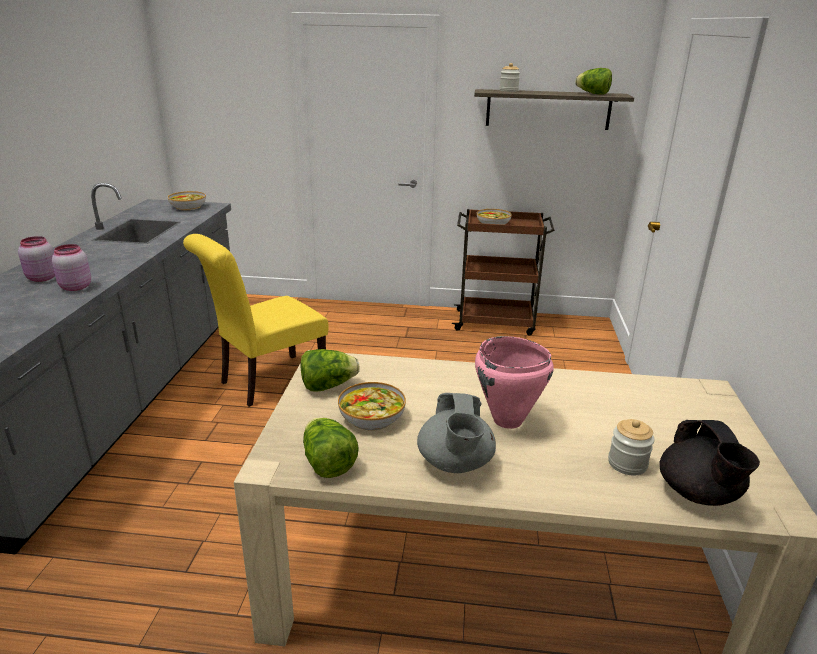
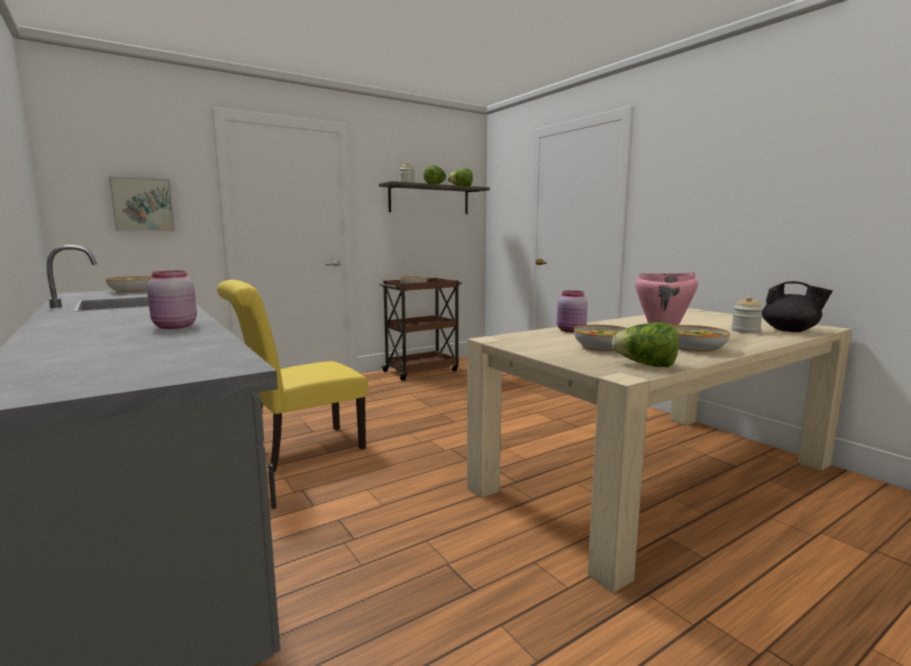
camera: 40 degrees left, 15 degrees down
pink jar [18,236,55,282] -> pink jar moved to [557,290,588,333]
yellow chair [183,234,329,407] -> yellow chair turned 45 degrees clockwise [217,280,368,472]
lettuce [300,349,360,392] -> lettuce moved to [424,165,446,184]
grey teapot [417,393,496,473] -> bowl [673,325,730,353]
none -> picture [109,176,175,231]

